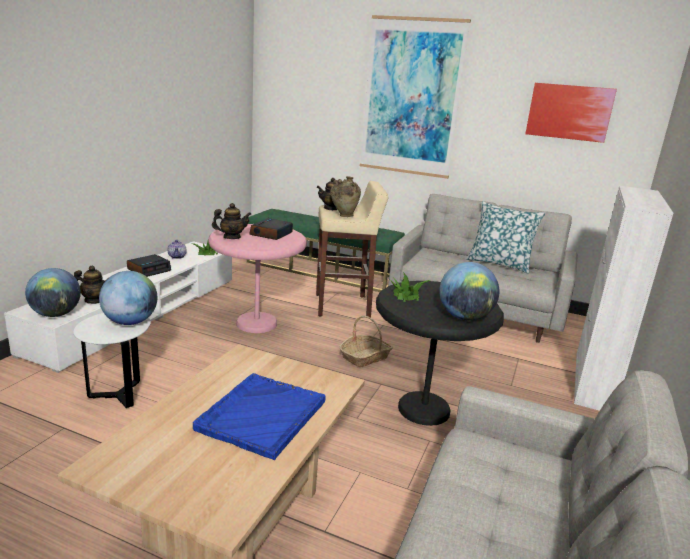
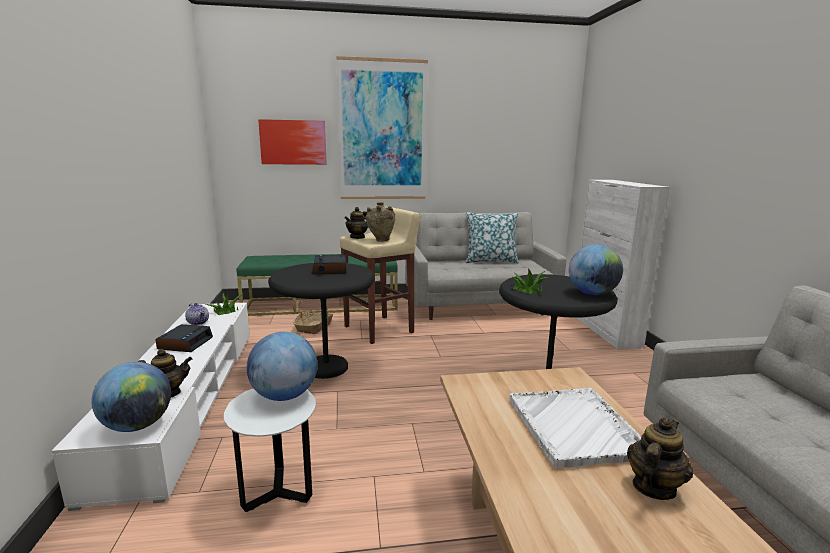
camera: 30 degrees left, 5 degrees down
blue tray [193,373,326,460] -> white tray [509,388,641,468]
pink side table [208,224,307,333] -> black side table [268,263,374,379]
teapot [212,203,252,239] -> teapot moved to [627,417,693,500]
basket [340,316,393,368] -> basket moved to [293,298,333,334]
picture [525,83,617,143] -> picture moved to [258,119,327,165]

